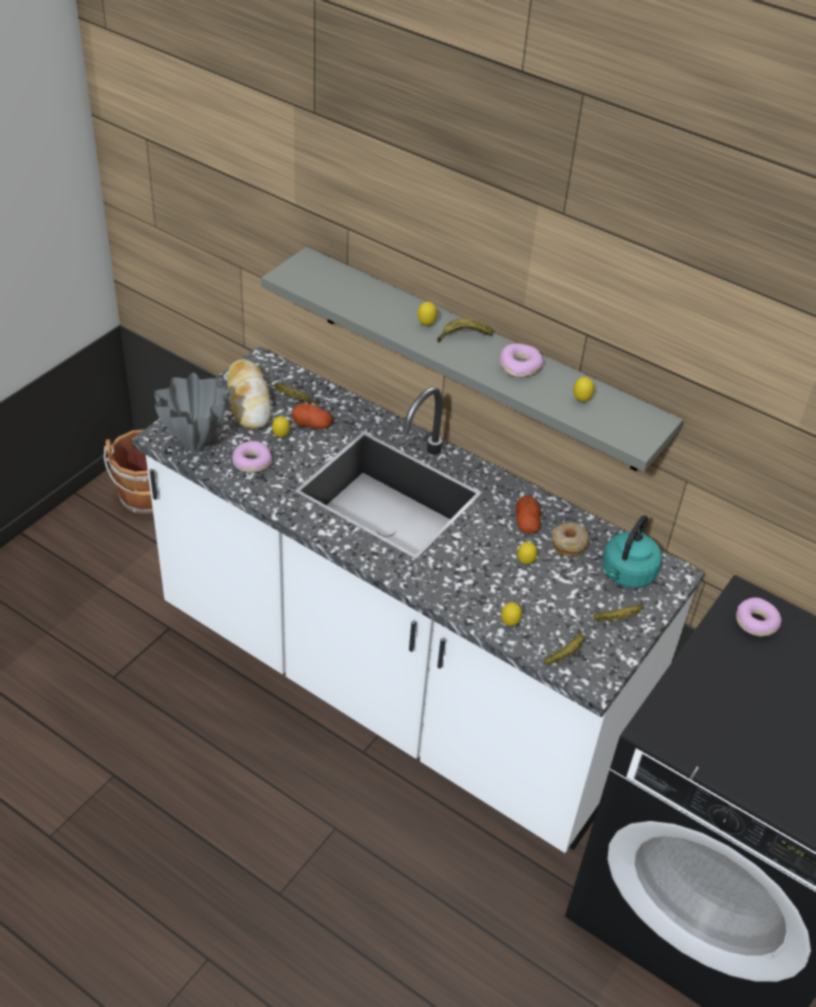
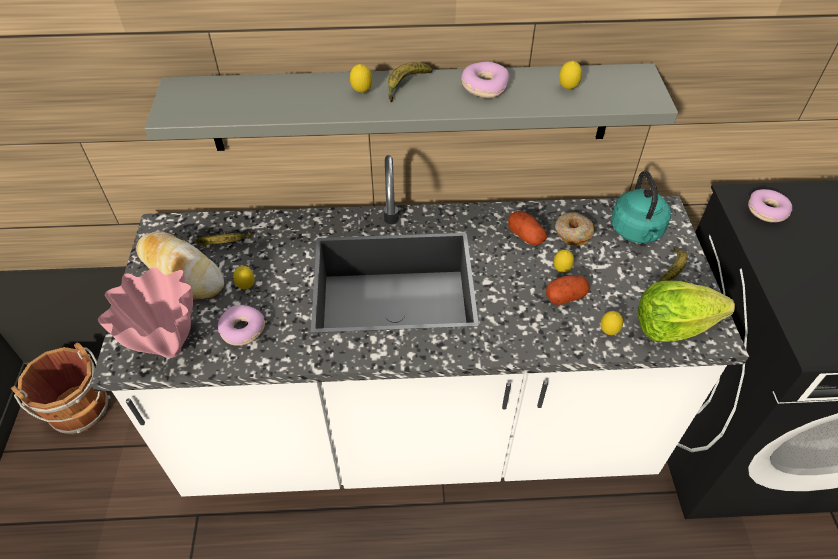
camera: 35 degrees left, 5 degrees up
grey vase [154,373,230,453] -> pink vase [98,268,193,358]
potato [292,403,333,429] -> potato moved to [546,275,590,305]
banana [544,629,585,664] -> lettuce [638,281,735,342]

